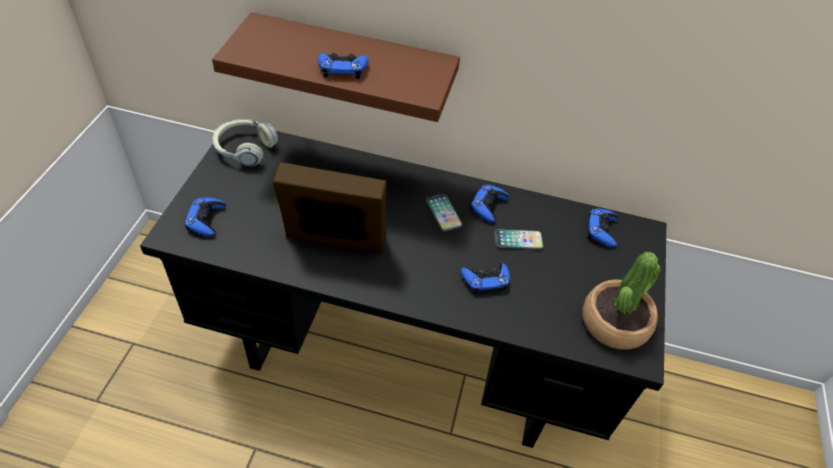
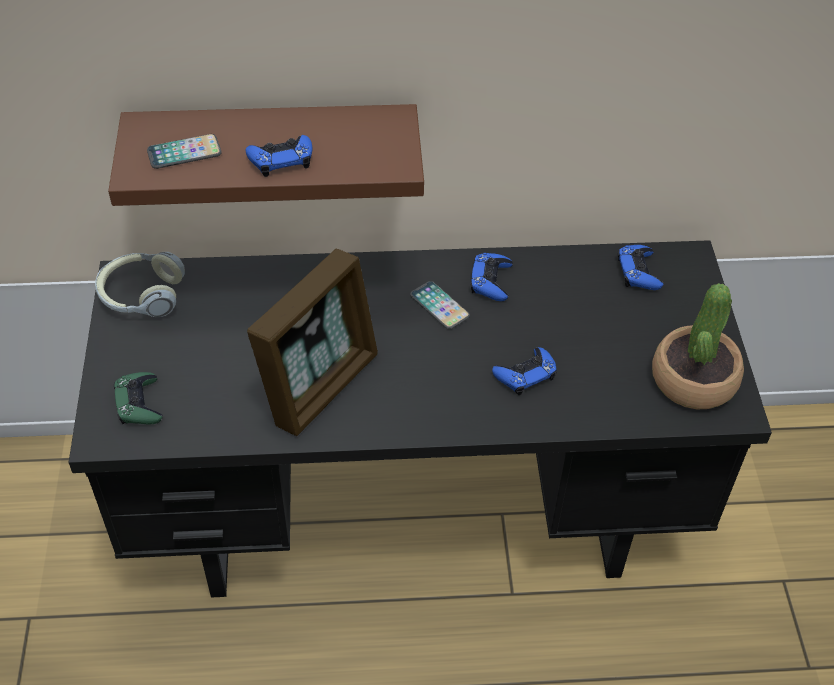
camera: 15 degrees left, 0 degrees up
blue game controller [184,197,226,237] -> green game controller [114,372,163,425]
picture frame [273,162,387,254] -> picture frame turned 135 degrees clockwise [247,249,378,436]
phone [494,229,544,250] -> phone moved to [147,134,222,169]

